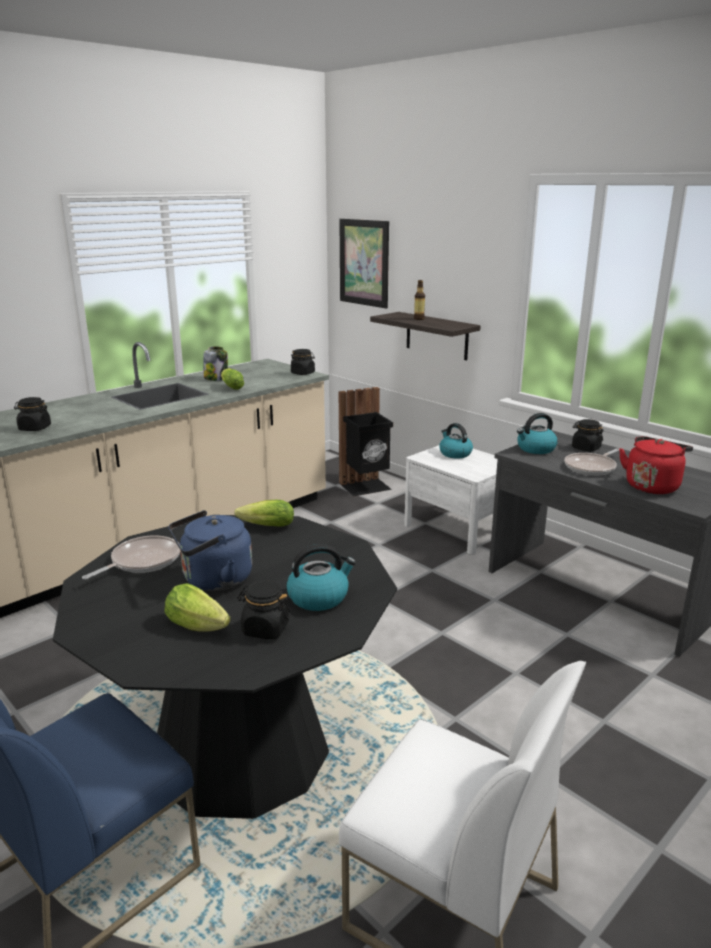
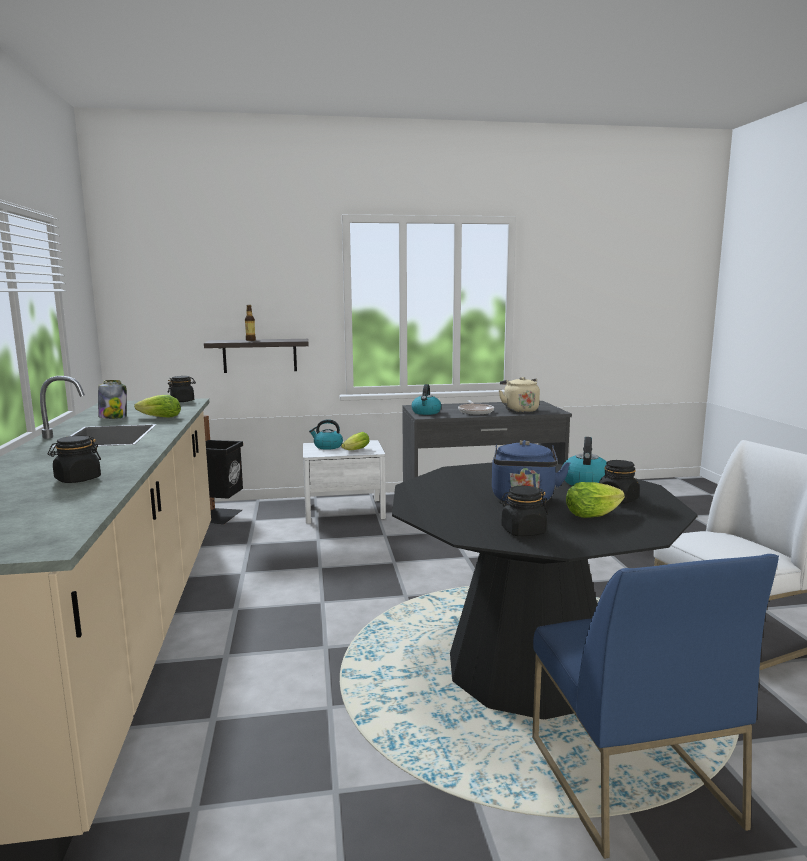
camera: 55 degrees left, 10 degrees down
frying pan [82,535,180,580] -> none
lettuce [234,500,294,527] -> lettuce moved to [341,432,369,450]
picture [339,219,389,308] -> none
black jar [572,419,604,452] -> black jar moved to [500,486,548,536]
red kettle [619,436,693,494] -> beige kettle [498,377,540,413]

